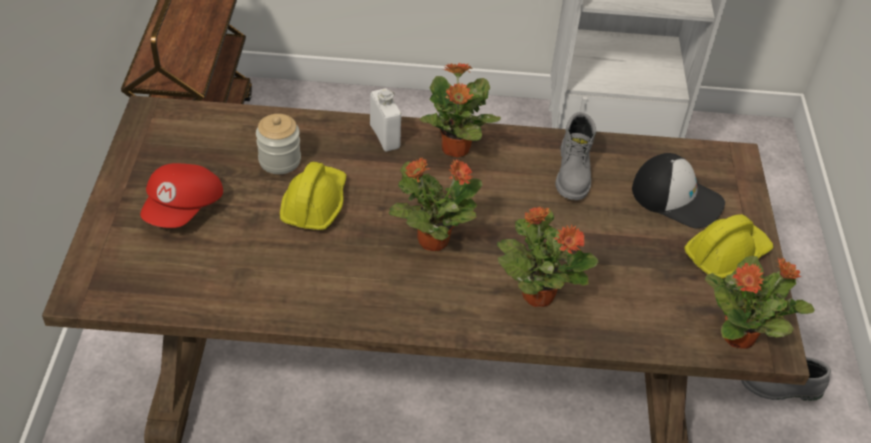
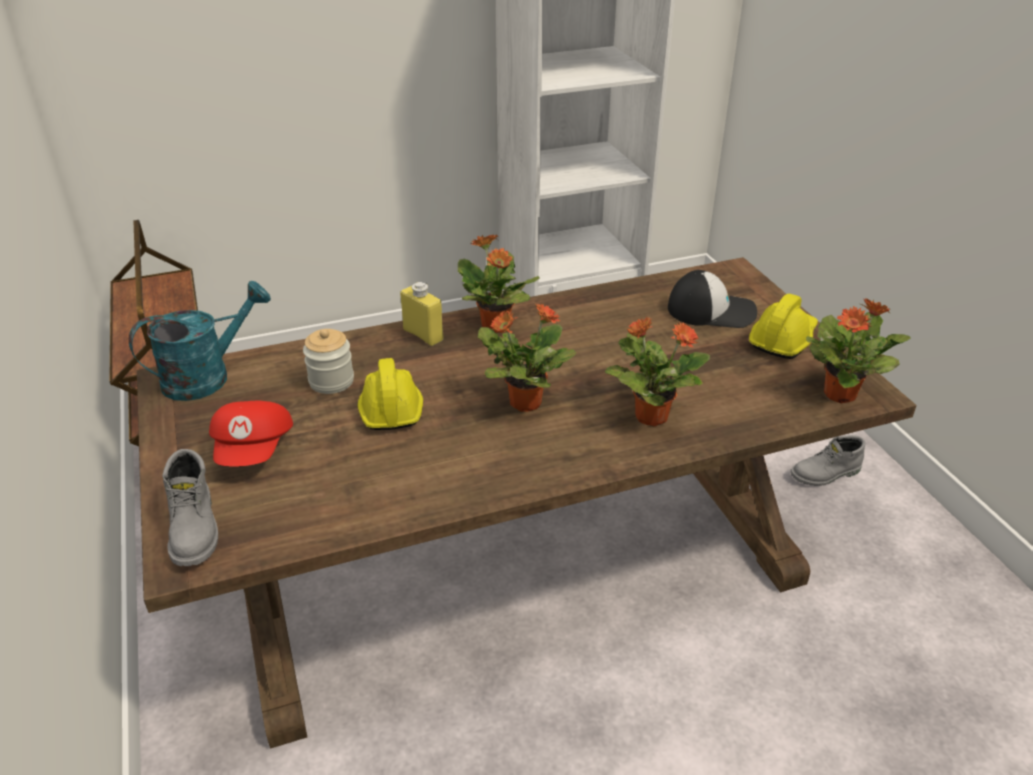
camera: 20 degrees left, 10 degrees down
white bottle [370,88,401,151] -> yellow bottle [400,282,443,346]
grey boot [555,112,596,200] -> grey boot moved to [162,449,218,566]
none -> turquoise watering can [129,281,271,401]

